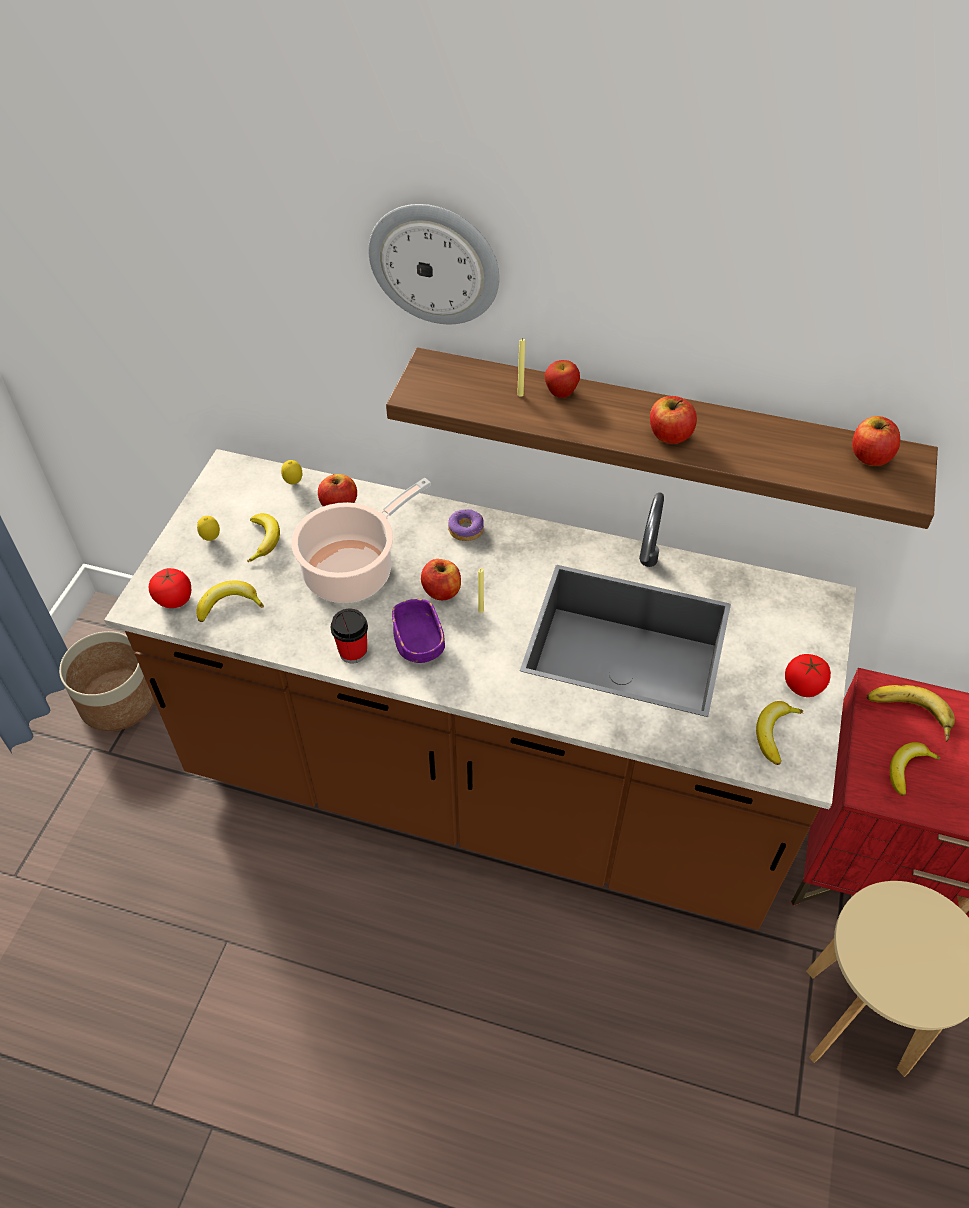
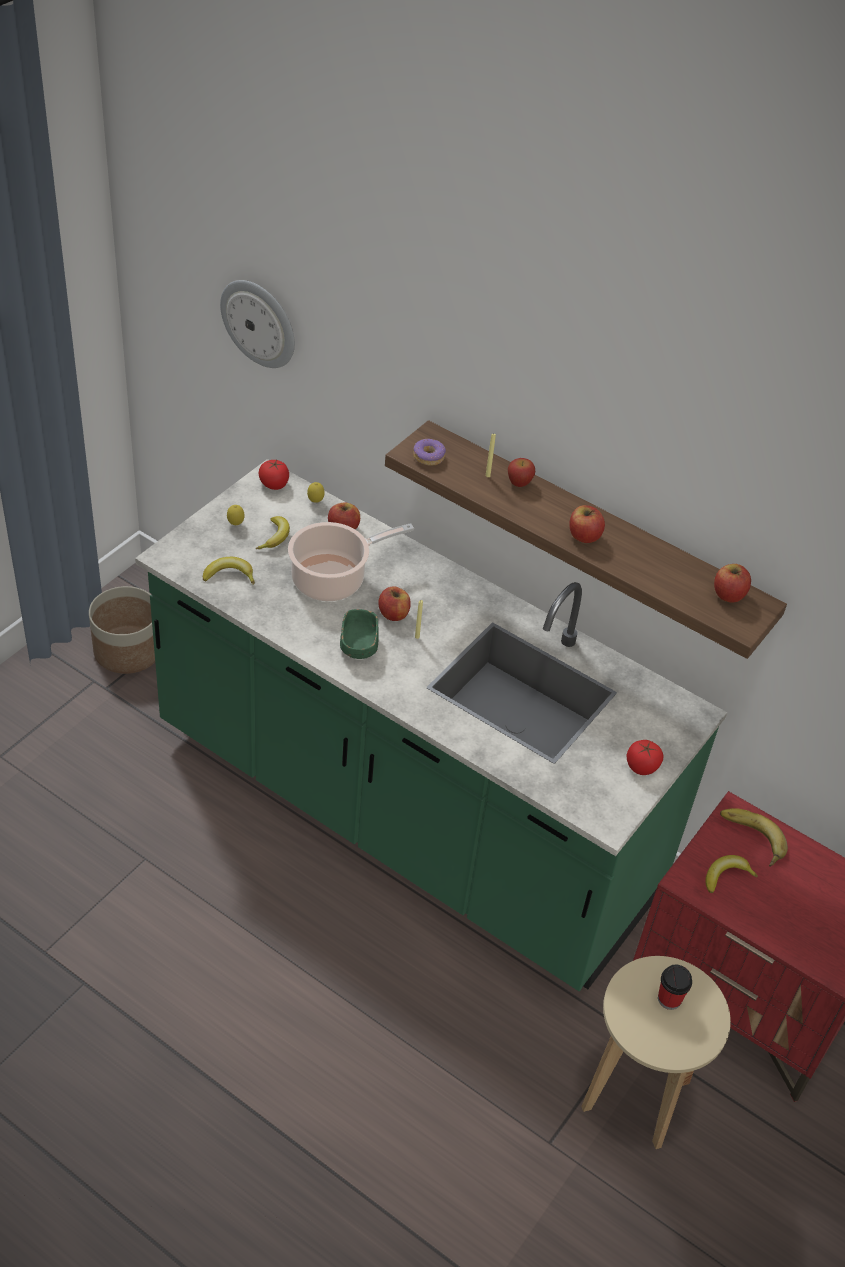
camera: 15 degrees right, 5 degrees down
brown counter [104,449,856,930] -> green counter [135,459,727,991]
tomato [149,568,191,608] -> tomato moved to [259,460,289,490]
cup [331,609,368,663] -> cup moved to [658,965,692,1010]
wall clock [369,204,499,324] -> wall clock moved to [220,280,295,368]
purple bowl [392,599,445,663] -> green bowl [340,609,379,659]
donut [448,509,484,541] -> donut moved to [413,439,446,466]
banana [756,701,803,765] -> none

